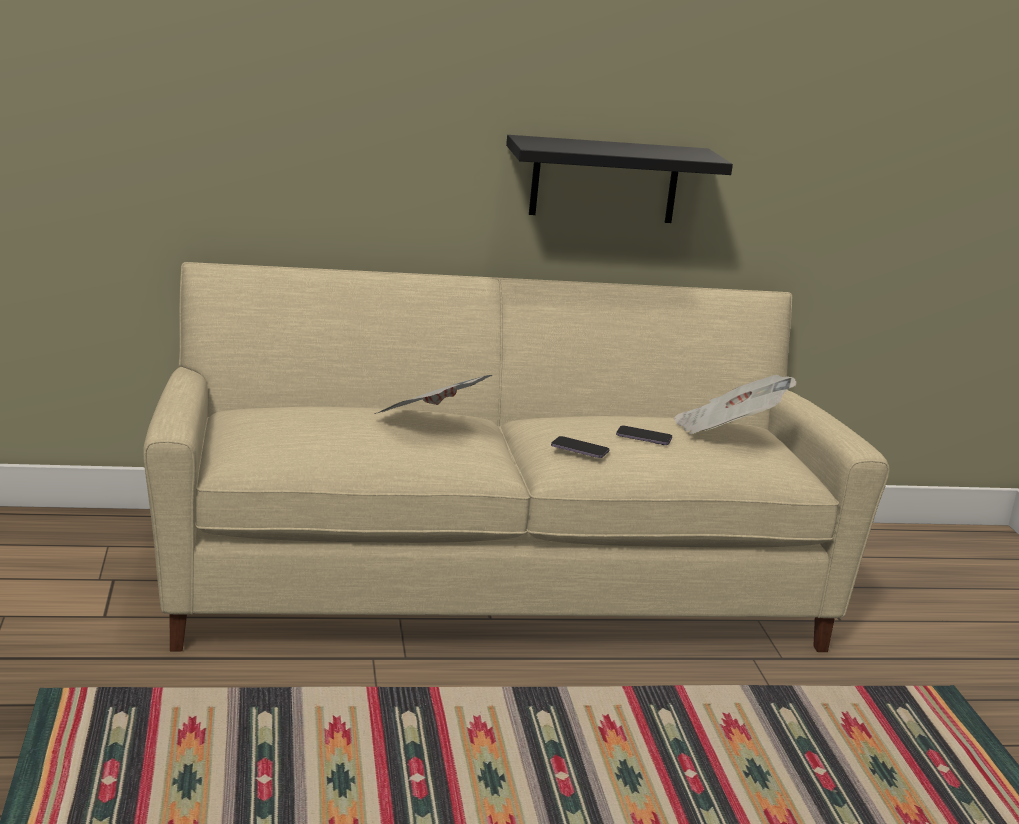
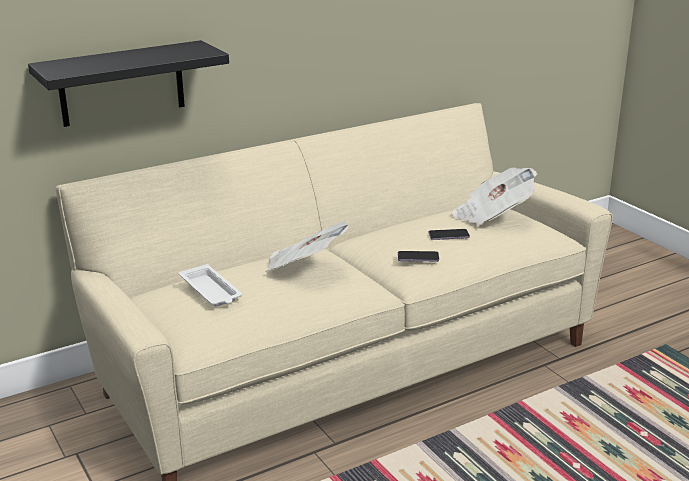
camera: 20 degrees left, 5 degrees up
black shelf [506,135,733,223] -> black shelf moved to [28,40,229,127]
none -> white tray [179,264,242,306]

